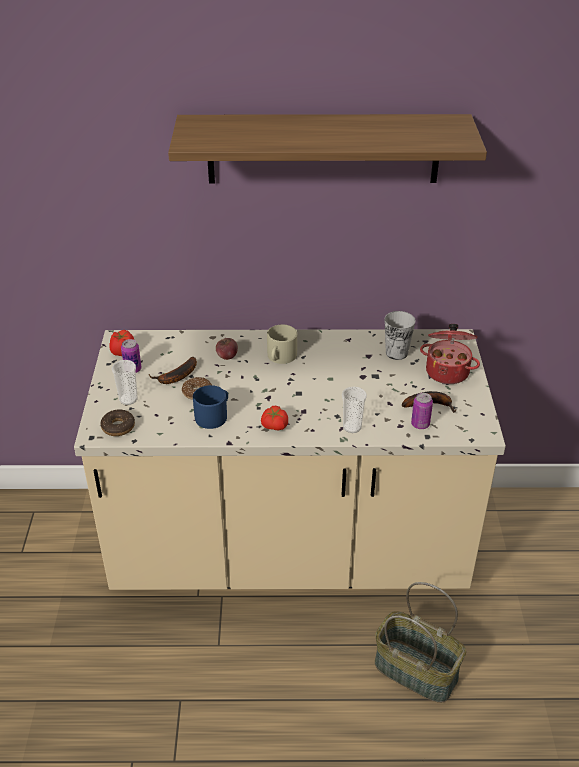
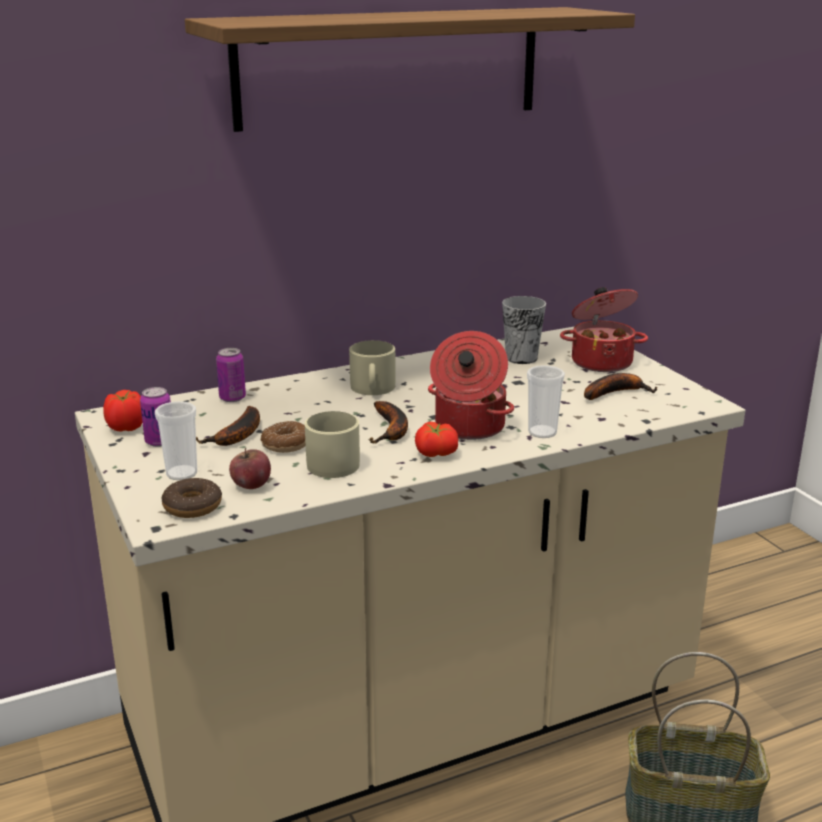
camera: 25 degrees left, 15 degrees down
blue mug [193,385,228,429] -> beige mug [305,411,360,478]
apple [216,338,238,360] -> apple moved to [229,448,271,489]
can [411,393,433,429] -> can moved to [216,348,246,402]
none -> banana [369,401,408,444]
none -> cooking pot [428,331,514,440]

